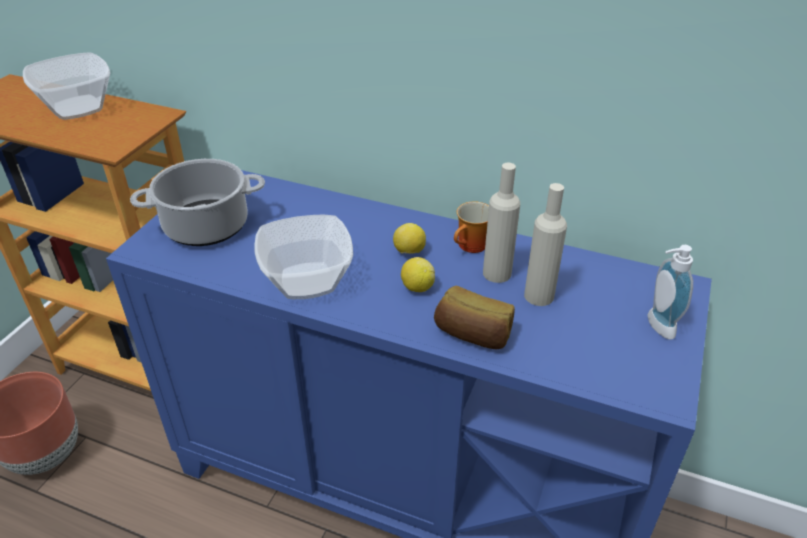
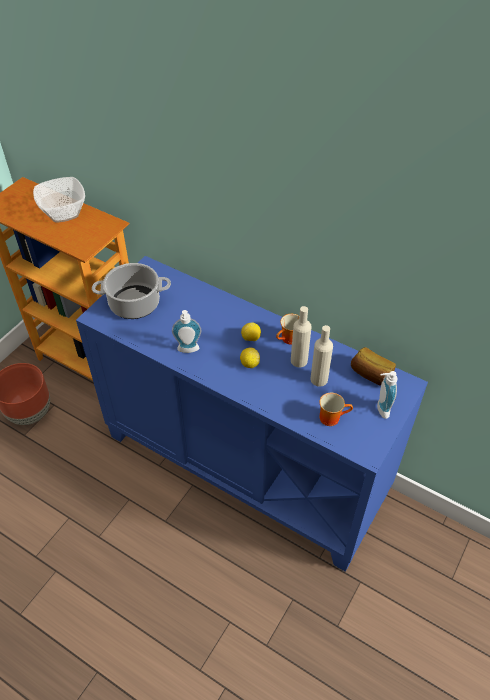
camera: 10 degrees right, 10 degrees up
bowl [255,215,353,299] -> soap dispenser [172,310,201,353]
bread [434,286,515,349] -> bread moved to [351,347,396,386]
none -> mug [319,393,353,426]

